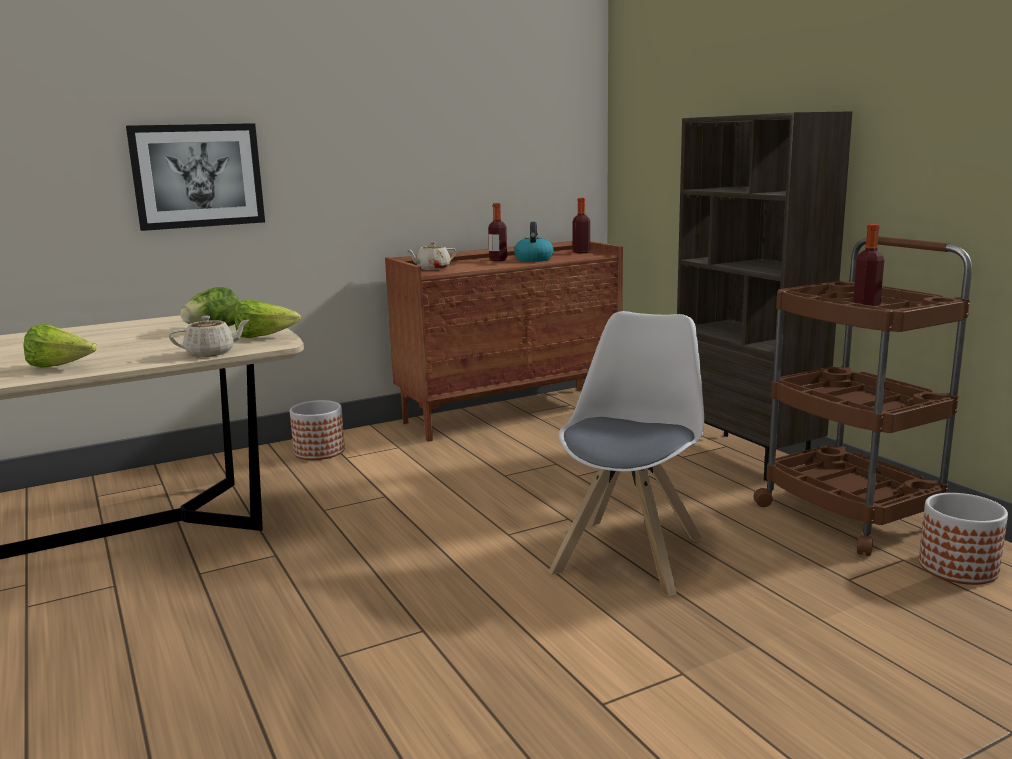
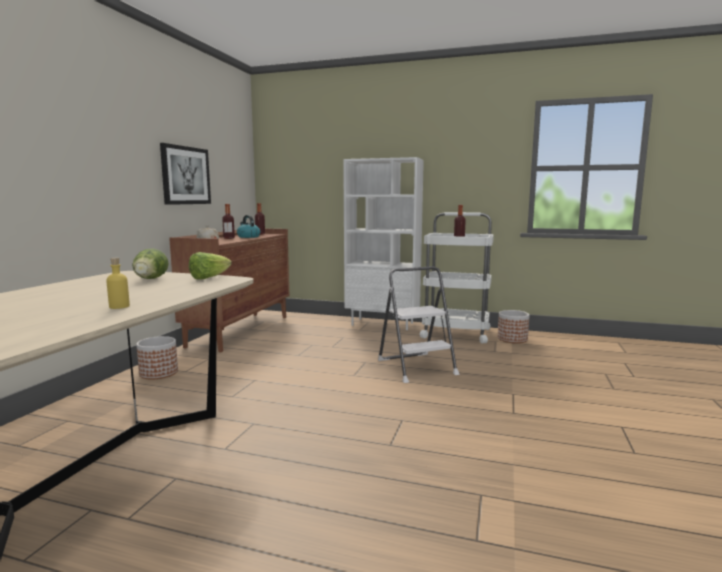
camera: 45 degrees left, 5 degrees down
lettuce [23,324,97,368] -> yellow bottle [106,258,130,309]
picture [126,123,265,231] -> picture moved to [160,143,211,205]
beige teapot [169,316,249,357] -> none
chair [549,311,704,596] -> white step ladder [378,266,460,383]
brown bookcase [677,111,852,481] -> white bookcase [343,157,424,330]
brown cart [753,236,972,556] -> white cart [420,212,494,344]

